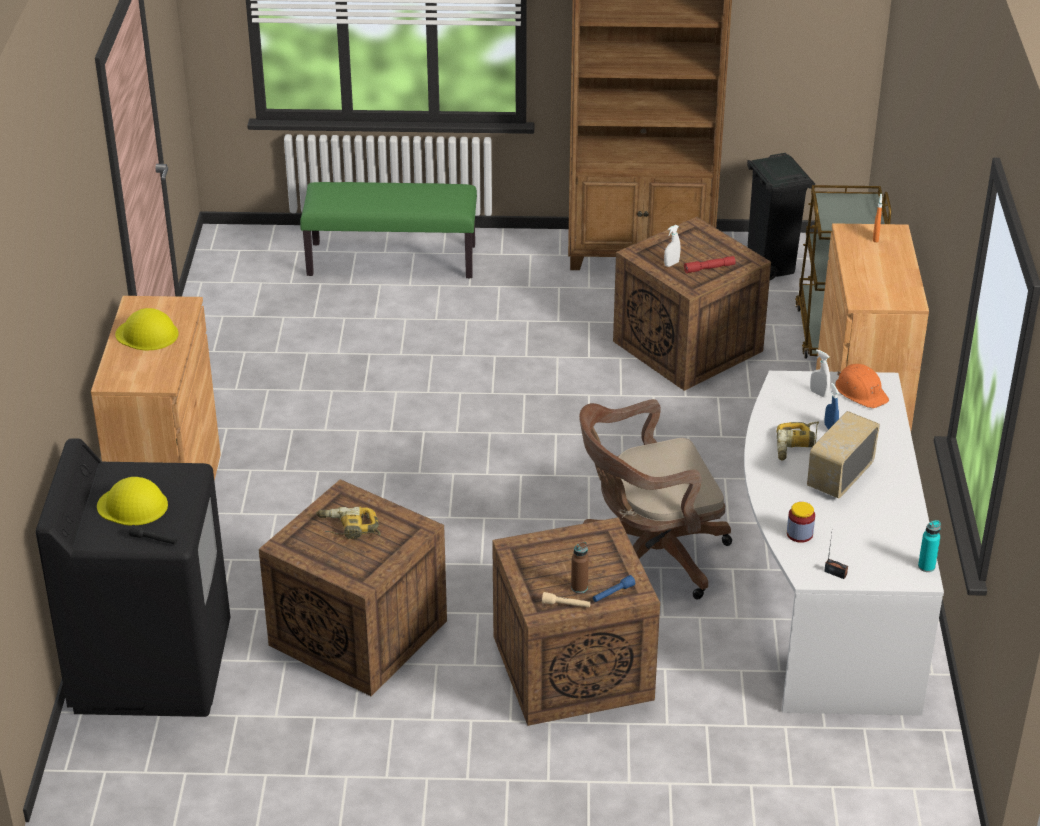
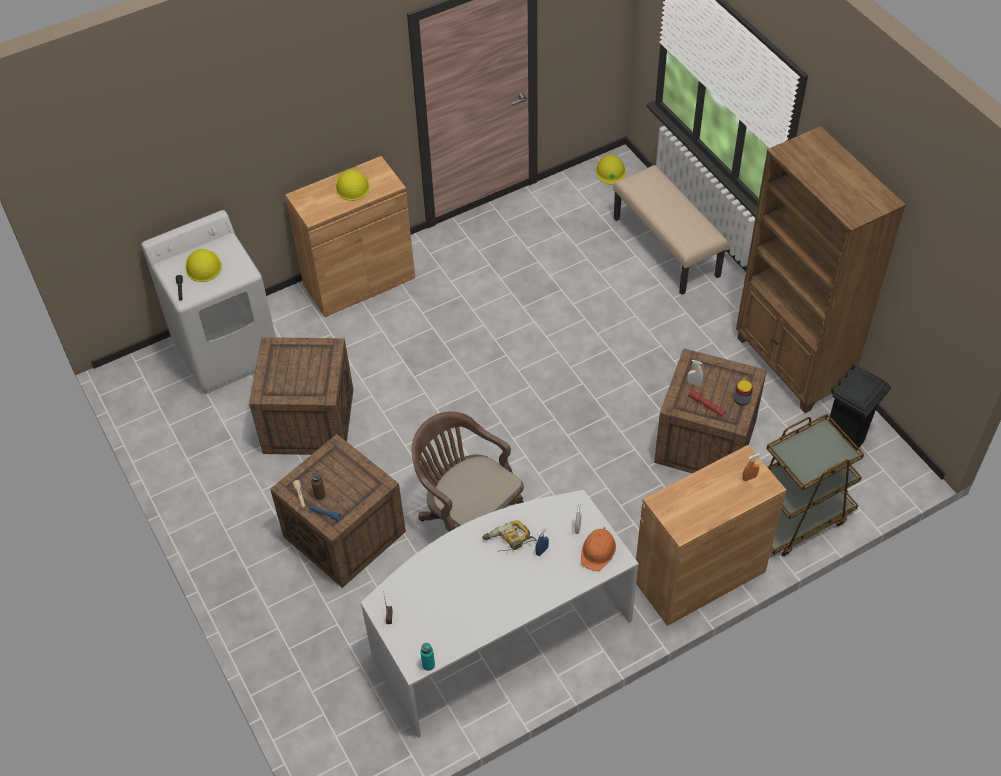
camera: 60 degrees right, 15 degrees up
black washing machine [36,439,230,717] -> white washing machine [141,210,276,394]
green bench [300,182,477,279] -> beige bench [613,165,728,295]
power drill [316,506,381,539] -> none
jar [787,502,815,543] -> jar moved to [734,380,753,405]
radio [807,411,880,499] -> none
none -> yellow hard hat [596,155,626,184]

